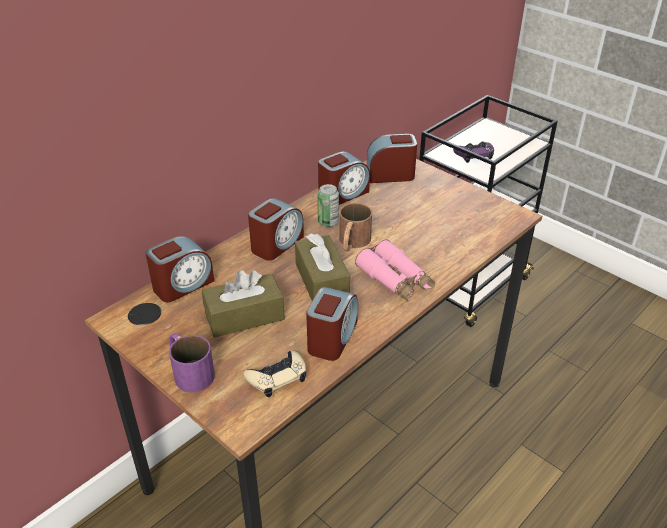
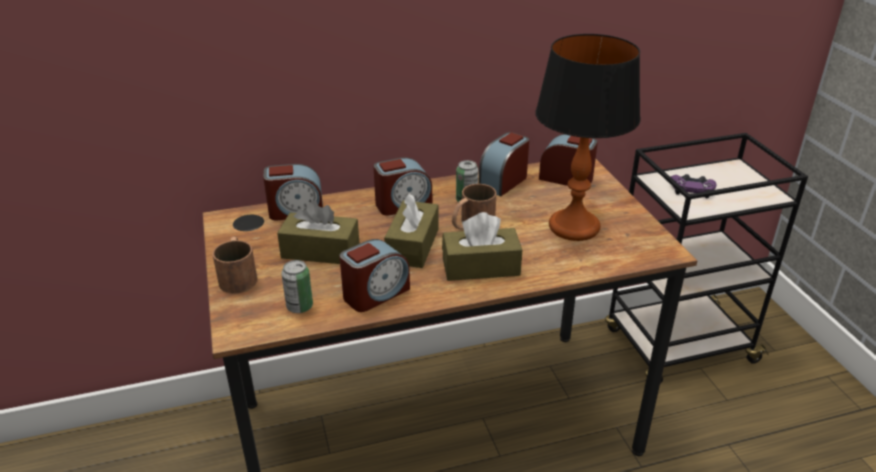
camera: 30 degrees right, 5 degrees down
purple mug [169,333,215,392] -> brown mug [213,236,257,294]
beige game controller [244,351,306,397] -> can [281,260,313,313]
alarm clock [318,152,370,205] -> alarm clock turned 135 degrees clockwise [479,132,529,196]
pink binoculars [355,239,435,301] -> brown tissue box [442,212,522,281]
none -> table lamp [535,34,641,241]

